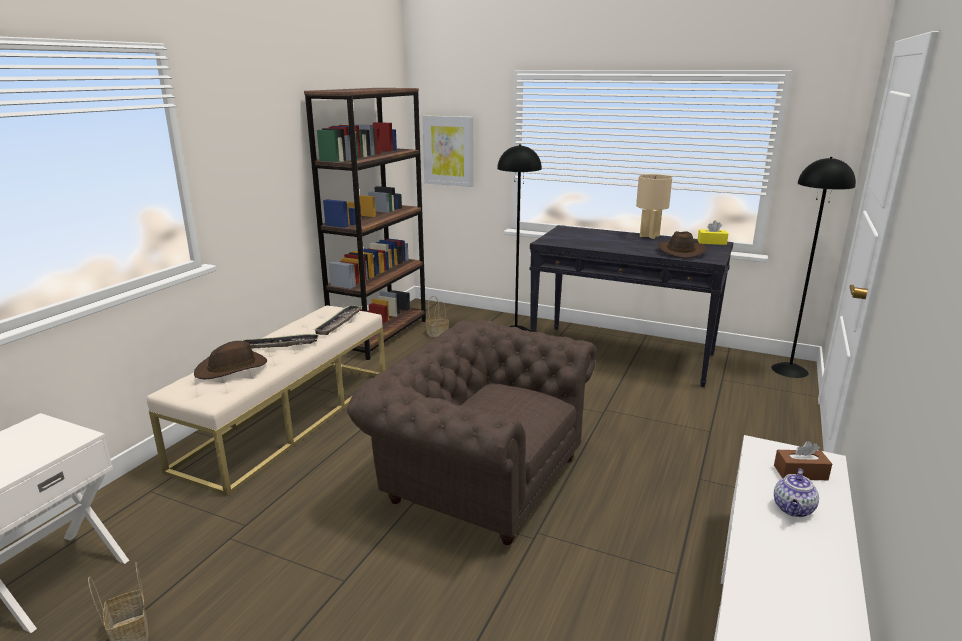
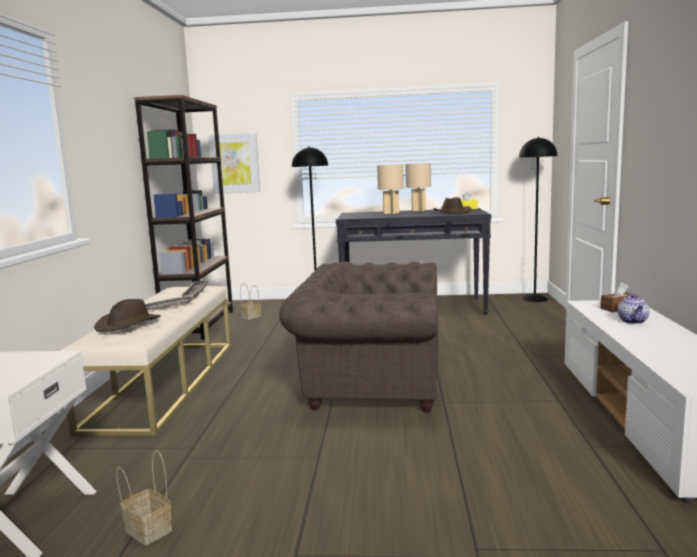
camera: 20 degrees left, 10 degrees down
none -> beige table lamp [377,164,404,214]

